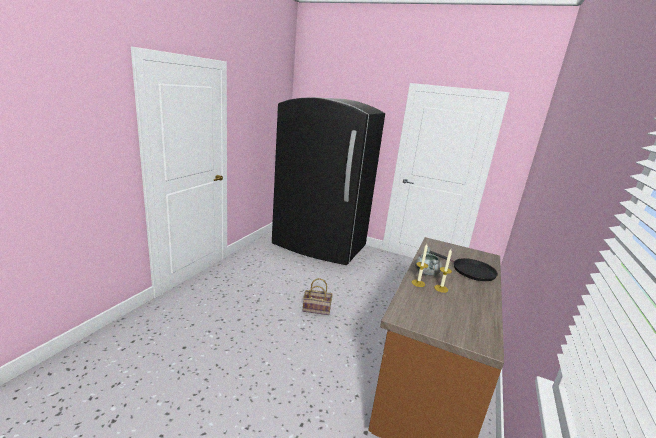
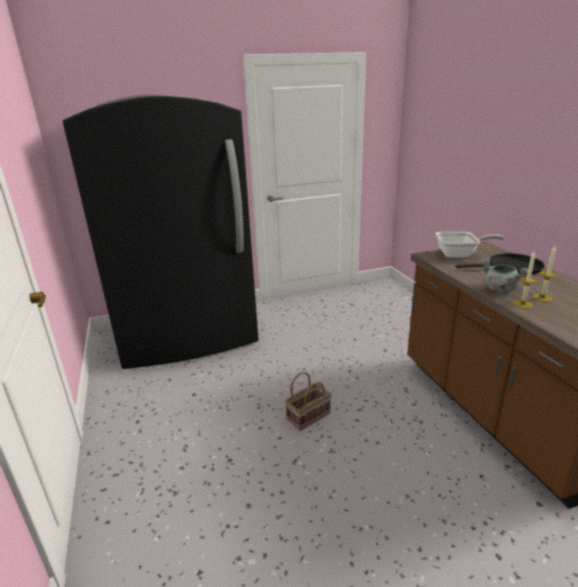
camera: 40 degrees left, 5 degrees up
none -> frying pan [436,231,505,258]

